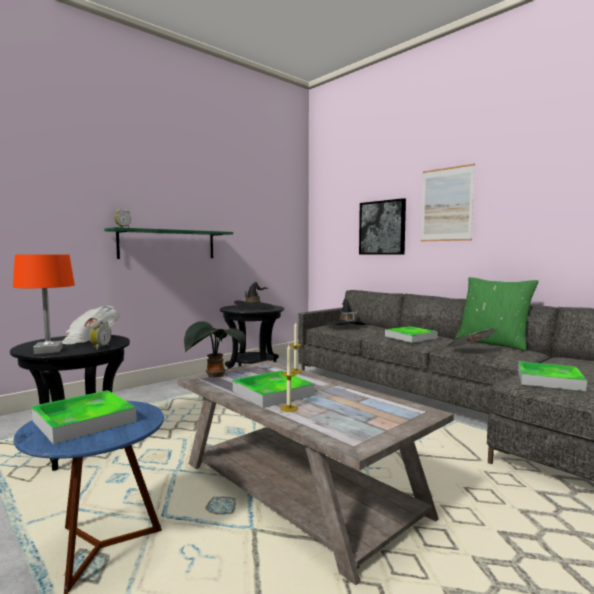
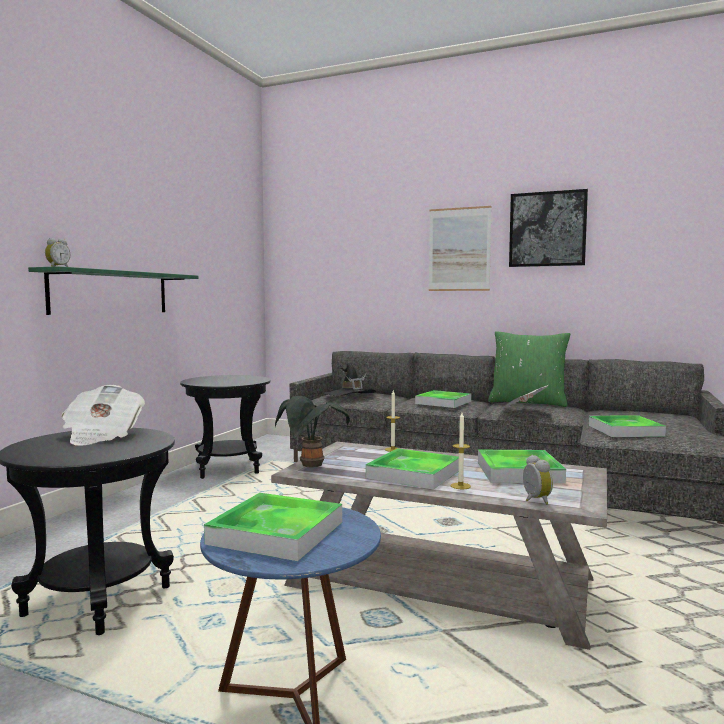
camera: 25 degrees left, 0 degrees up
orange table lamp [13,254,75,354] -> none
alarm clock [90,320,111,350] -> alarm clock moved to [523,455,553,505]
black hat [234,282,275,310] -> none
picture [359,198,406,255] -> picture moved to [509,189,588,267]
none -> tray [478,450,566,483]

